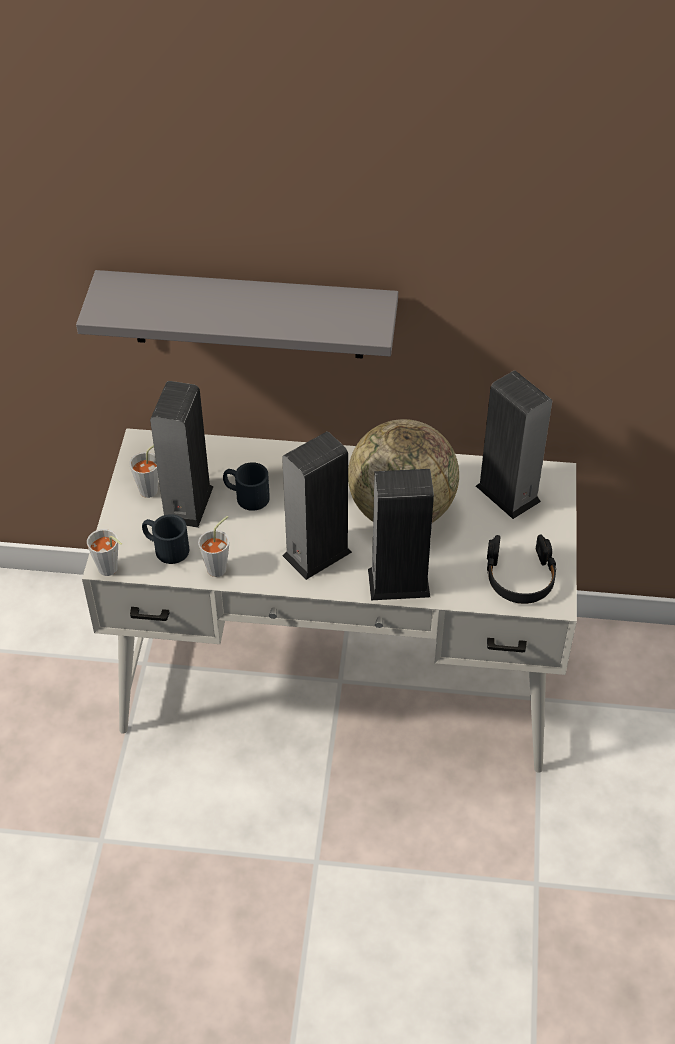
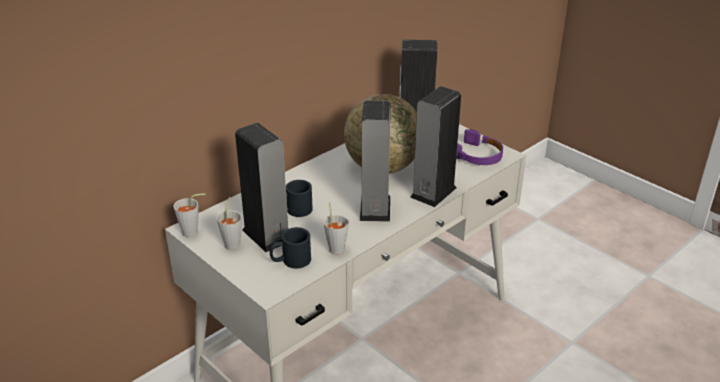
camera: 50 degrees left, 15 degrees down
grey shelf [76,270,398,359] -> none
grey cup [87,529,122,576] -> grey cup moved to [174,193,206,237]
black headphones [487,535,556,604] -> purple headphones [456,129,503,165]

